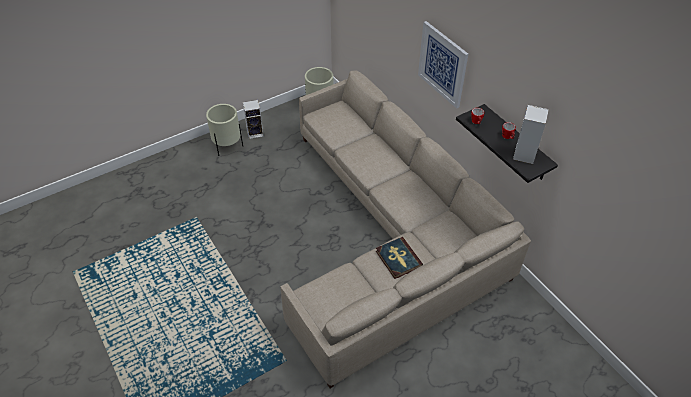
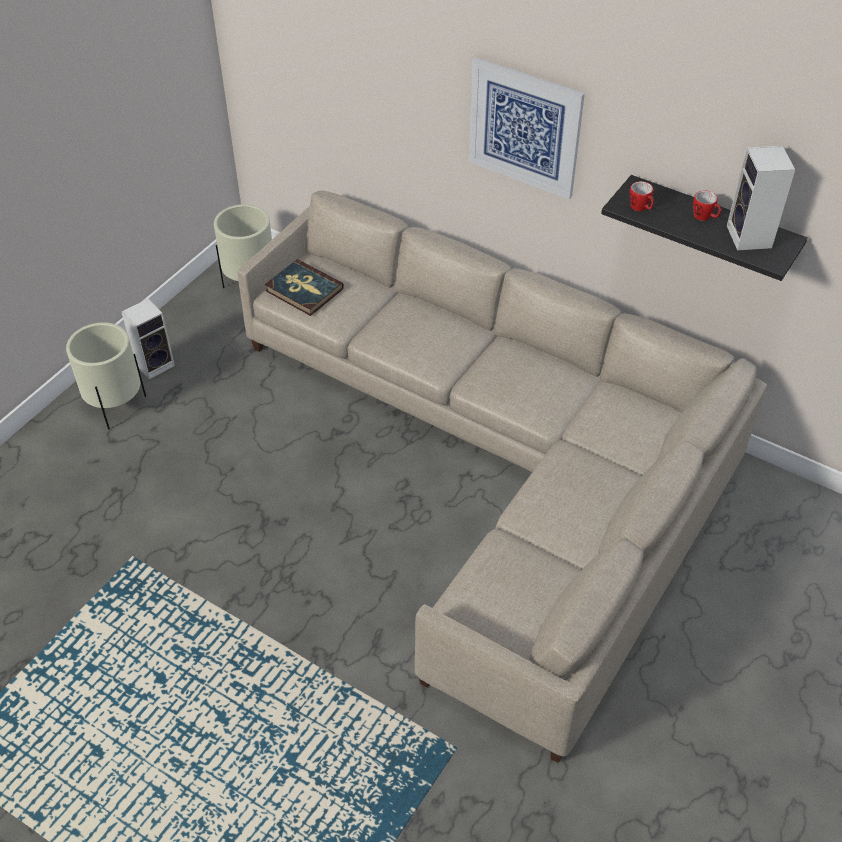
camera: 25 degrees left, 0 degrees up
book [376,237,423,279] -> book moved to [265,259,344,316]

